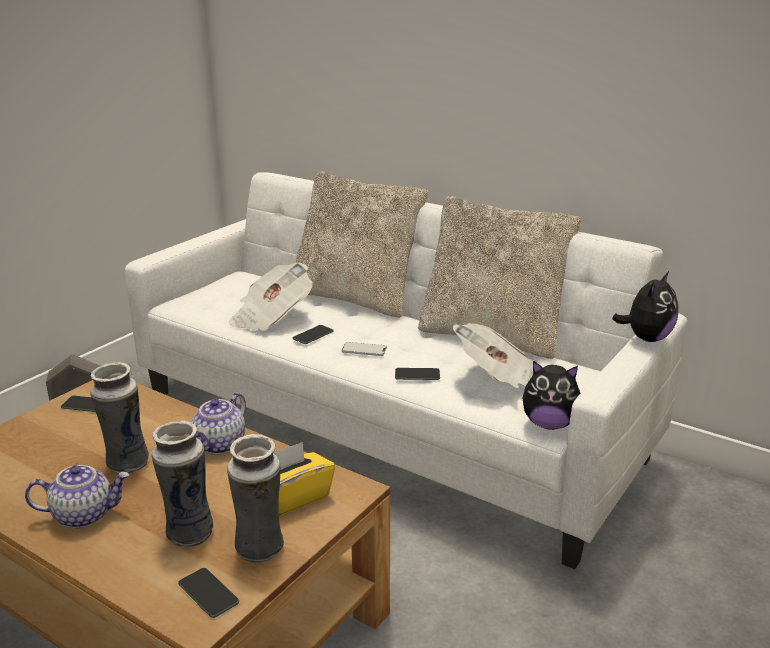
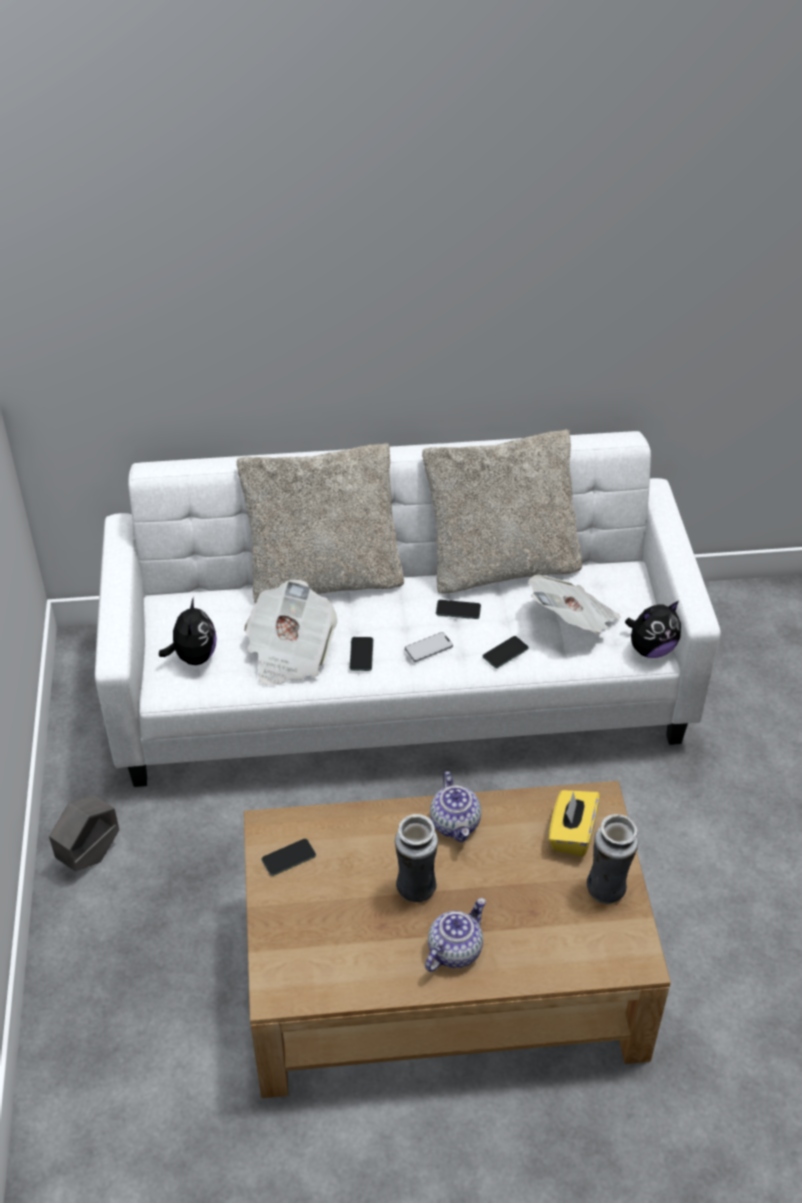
camera: 40 degrees left, 20 degrees up
vase [152,421,213,547] -> none
phone [178,568,239,618] -> phone moved to [436,600,481,619]
plush toy [612,271,678,342] -> plush toy moved to [159,597,217,665]

